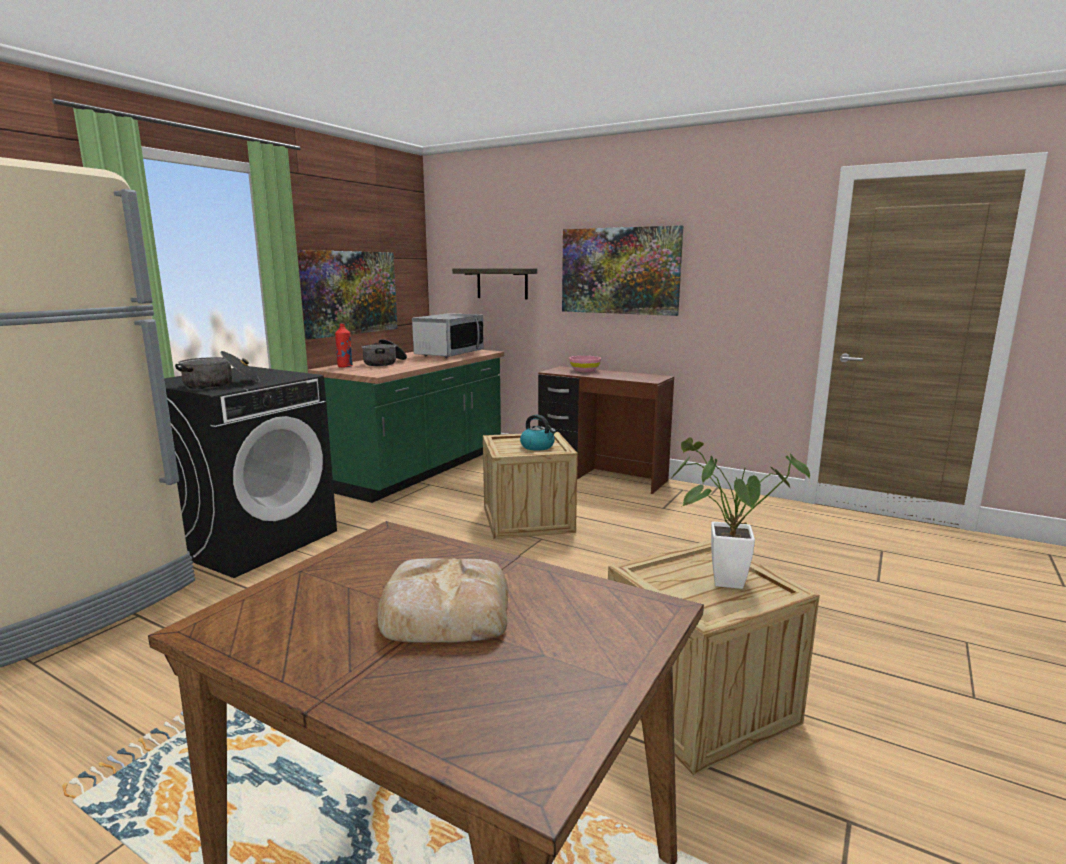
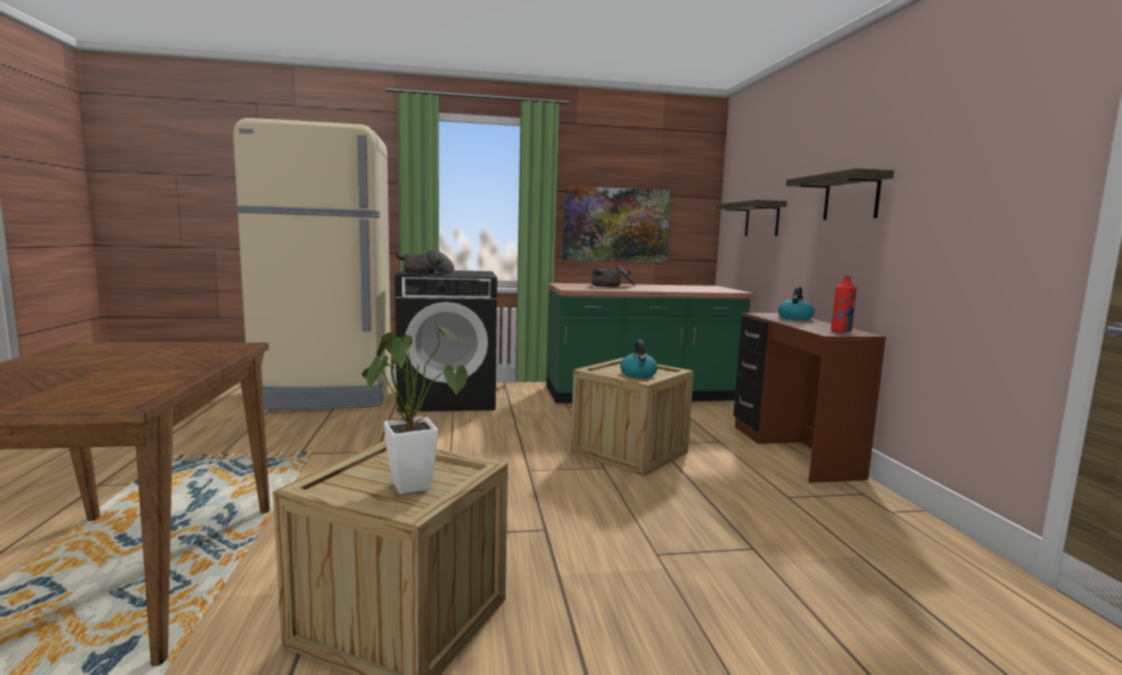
camera: 50 degrees right, 5 degrees down
red bottle [335,323,353,368] -> red bottle moved to [831,276,857,333]
bread [377,558,508,643] -> none
microwave [412,313,484,358] -> none
picture [562,225,683,316] -> shelf [786,168,894,220]
pink bowl [569,356,601,372] -> kettle [778,286,814,320]

